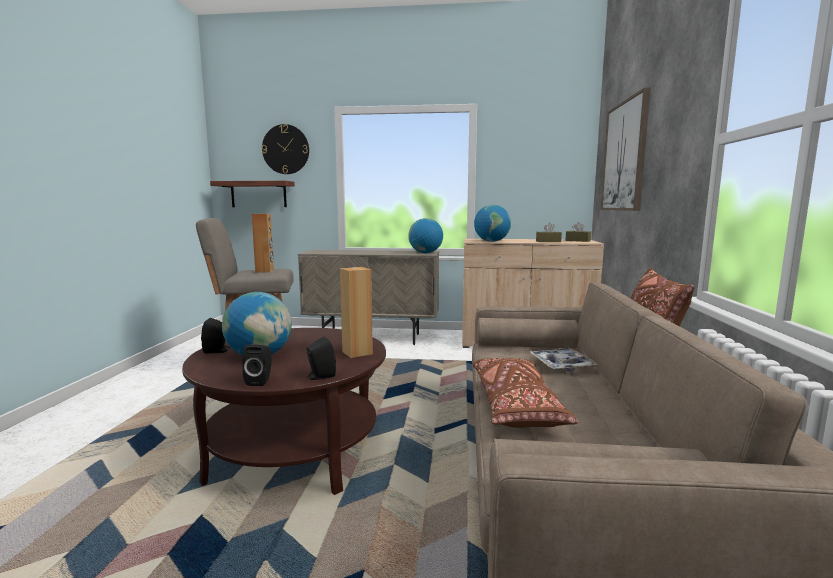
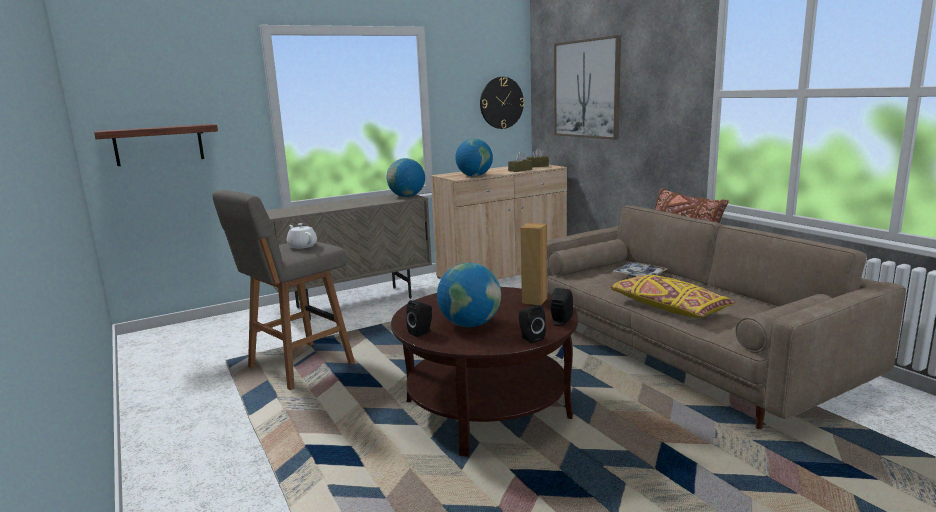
camera: 35 degrees left, 5 degrees up
brown speaker [252,214,274,272] -> white teapot [287,223,317,249]
wall clock [262,124,309,174] -> wall clock moved to [480,77,524,129]
brown pillow [473,358,578,428] -> yellow pillow [610,275,736,318]

